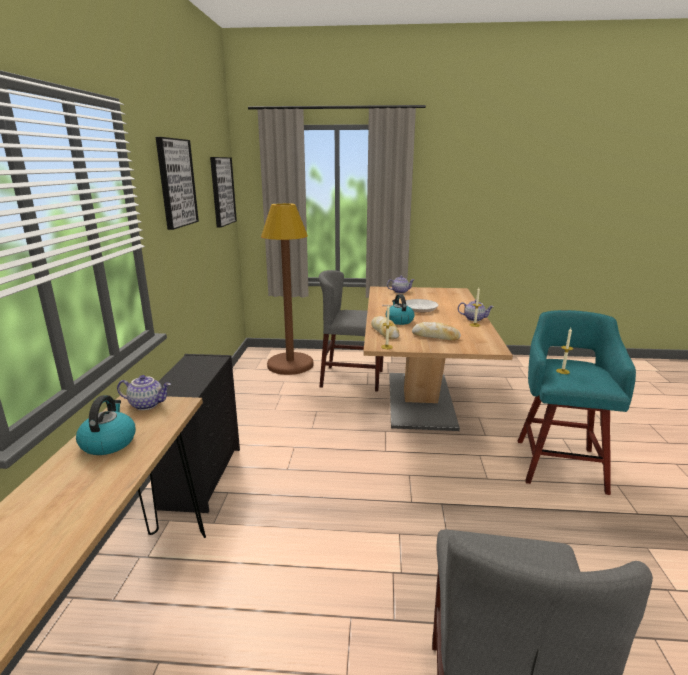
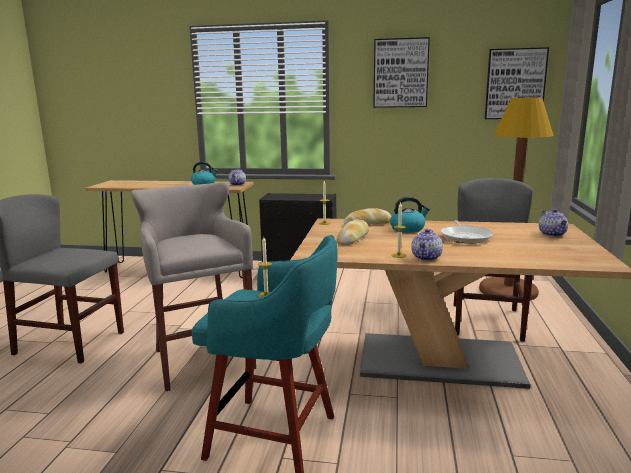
camera: 95 degrees right, 5 degrees down
none -> grey stool [131,182,256,391]

